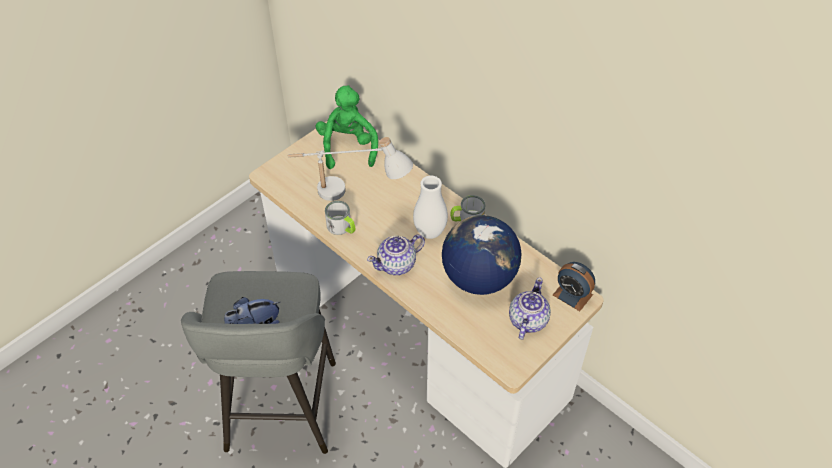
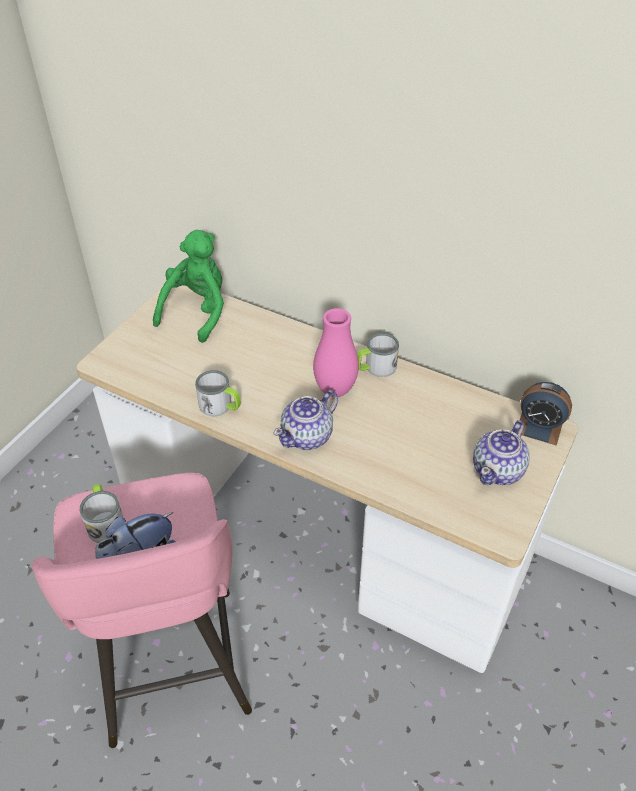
camera: 15 degrees left, 5 degrees down
grey stool [181,271,336,454] -> pink stool [32,473,252,748]
white table lamp [287,137,413,201] -> none
green plush toy [316,85,378,169] -> green plush toy turned 45 degrees clockwise [153,230,224,343]
white vase [413,176,448,239] -> pink vase [313,308,359,397]
globe [442,215,521,295] -> none
teapot [509,277,551,340] -> teapot turned 150 degrees counterclockwise [473,420,529,485]
none -> mug [80,484,123,543]

